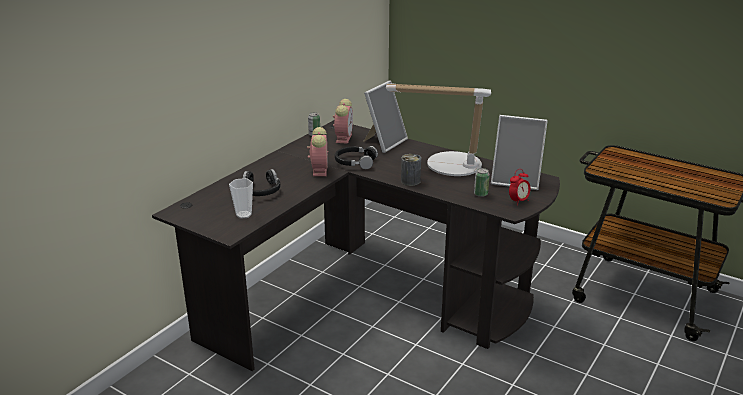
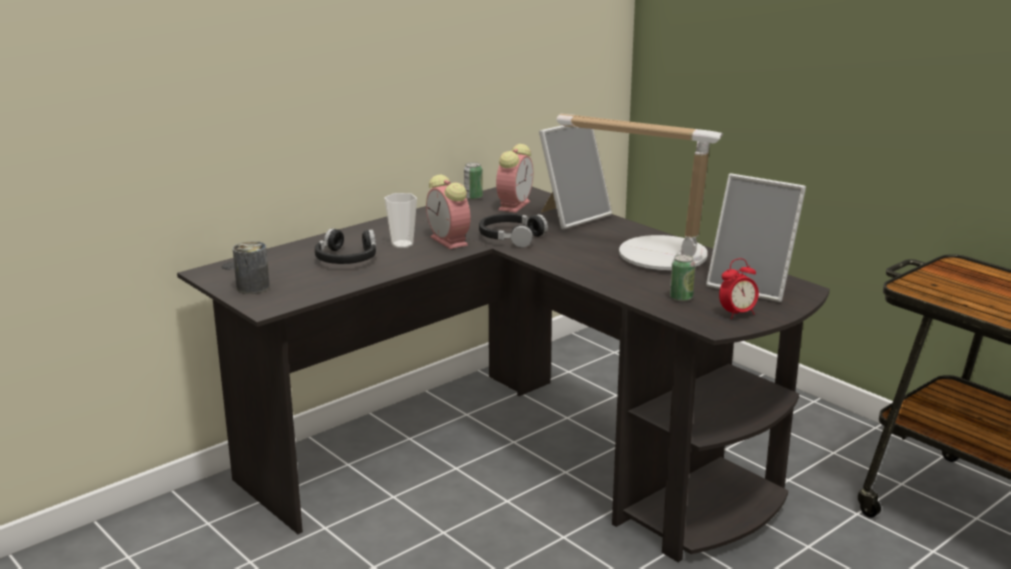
camera: 15 degrees right, 5 degrees down
cup [229,178,253,219] -> cup moved to [384,193,417,248]
alarm clock [307,127,328,176] -> alarm clock turned 135 degrees clockwise [426,175,471,249]
can [401,154,421,186] -> can moved to [233,241,270,294]

